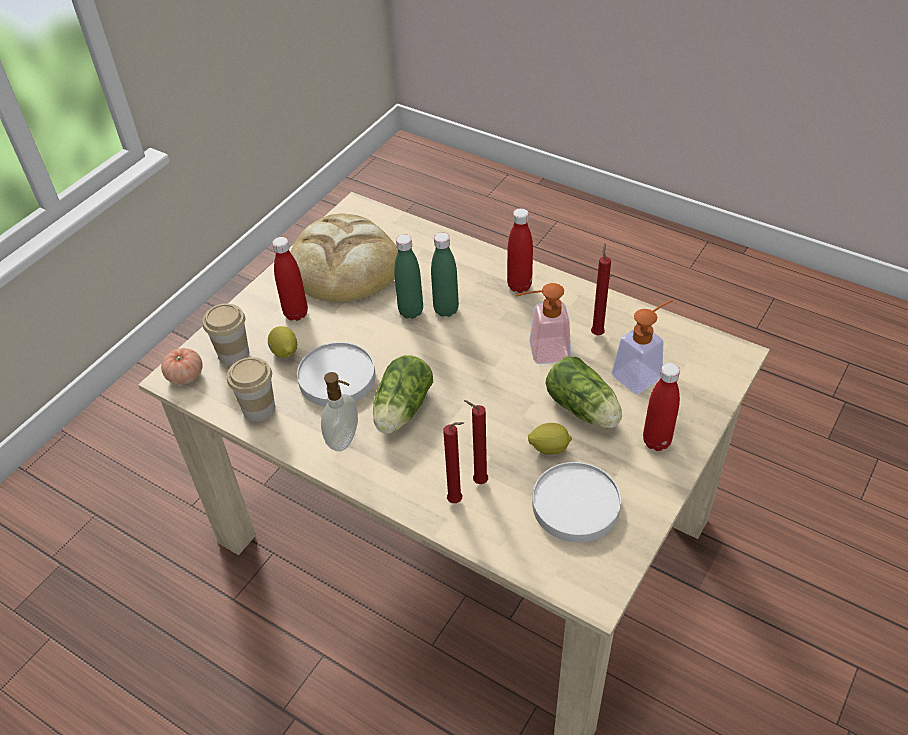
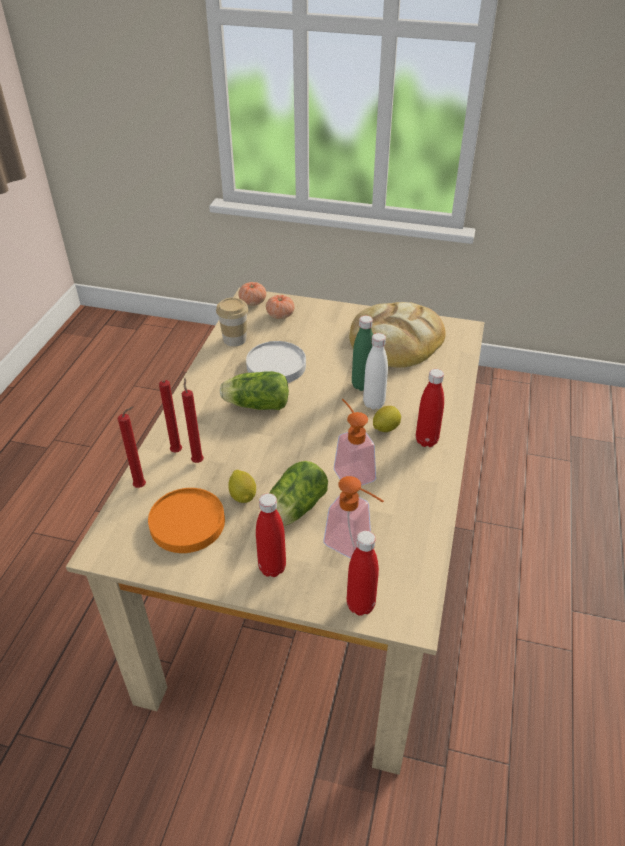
camera: 70 degrees right, 5 degrees down
cup [202,303,249,365] -> tomato [266,295,295,319]
lemon [268,326,297,358] -> lemon moved to [373,406,401,432]
red bottle [272,237,308,321] -> red bottle moved to [347,531,379,616]
soap dispenser [321,372,358,451] -> none
green bottle [431,232,459,317] -> white bottle [363,333,388,410]
white plate [532,462,621,542] -> orange plate [148,488,225,553]
red candle [591,243,611,335] -> red candle moved to [118,406,146,488]

